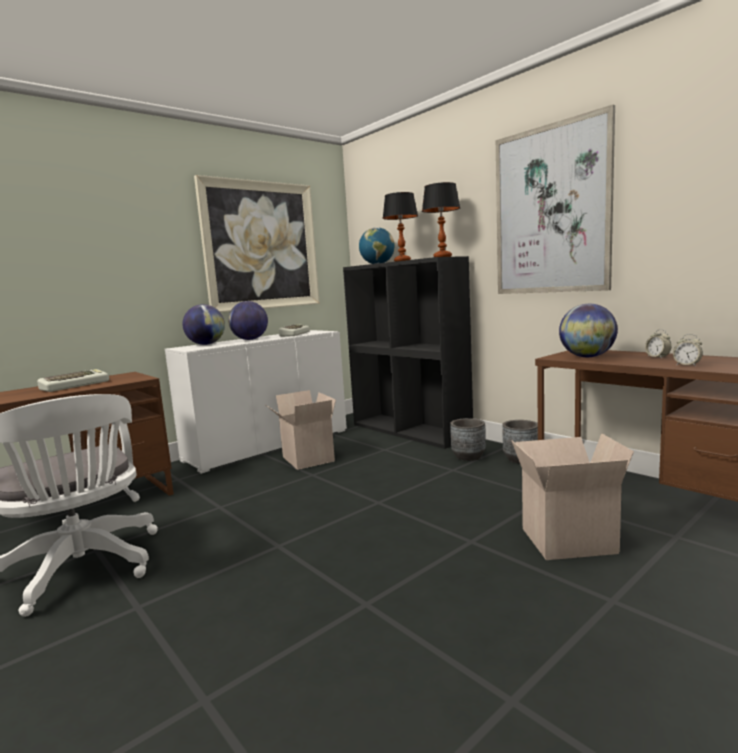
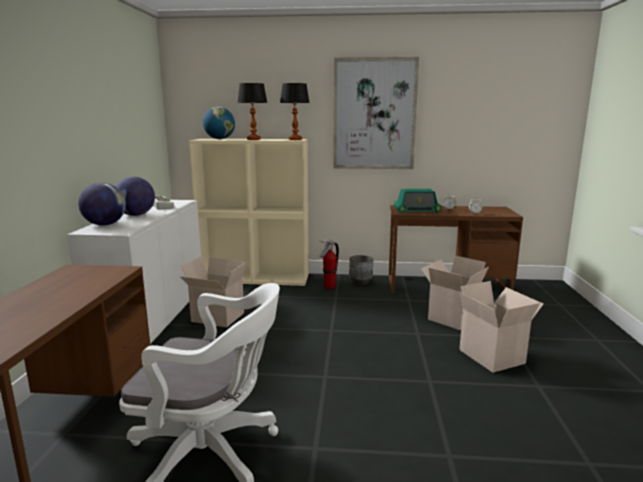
camera: 45 degrees left, 5 degrees up
keyboard [37,369,109,392] -> none
picture [194,175,320,312] -> none
black bookcase [343,256,473,449] -> beige bookcase [189,139,309,286]
grey planter [450,418,486,461] -> fire extinguisher [319,239,339,289]
globe [559,304,618,357] -> radio [394,189,442,214]
none -> cardboard box [459,281,543,373]

